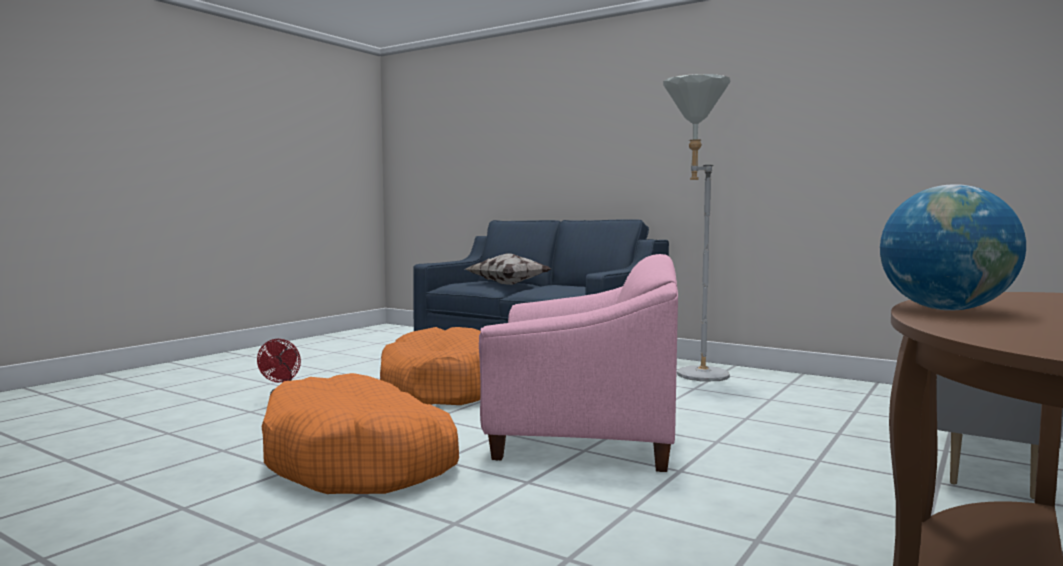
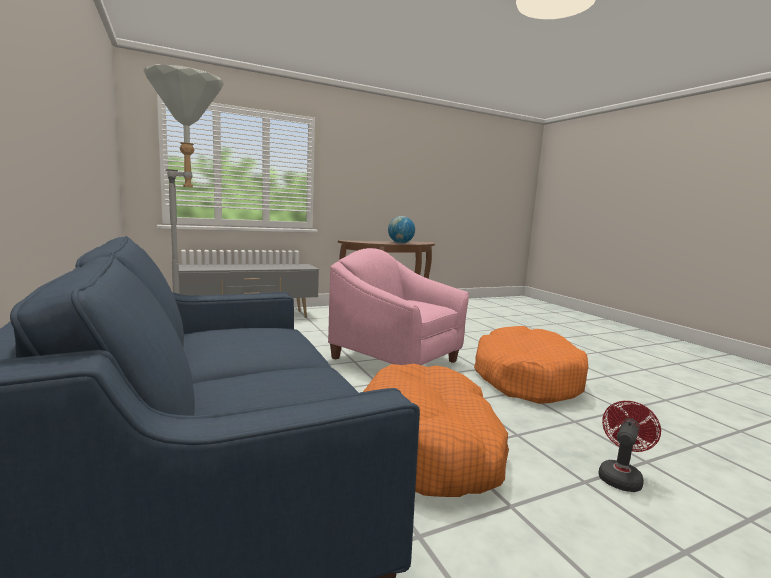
camera: 150 degrees left, 5 degrees up
pillow [465,253,551,285] -> none

